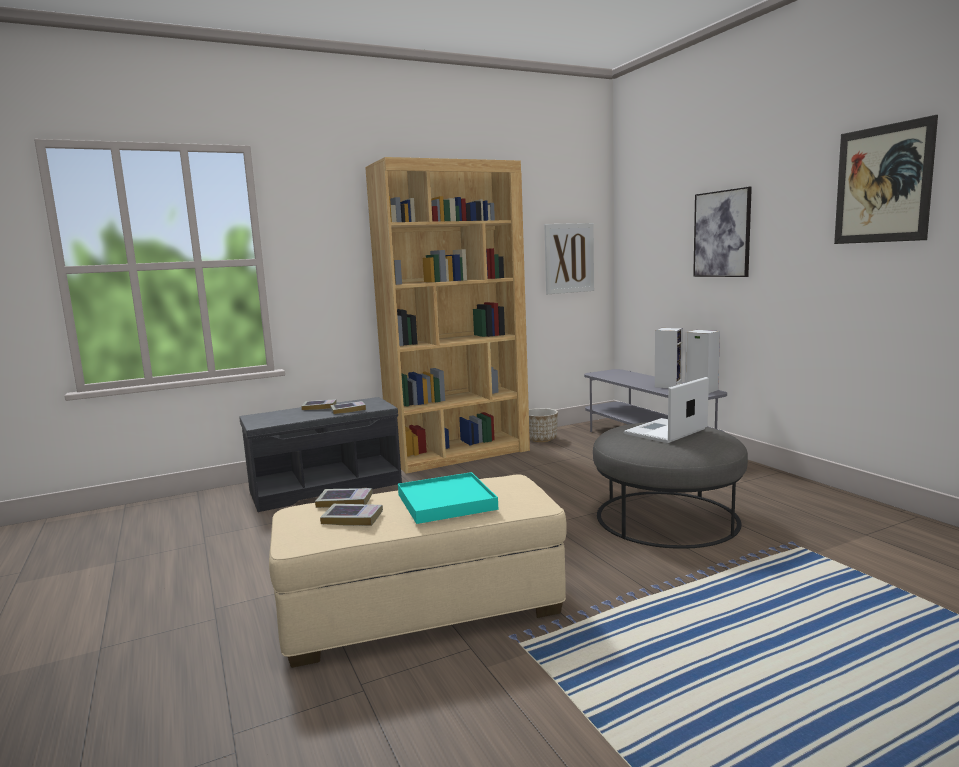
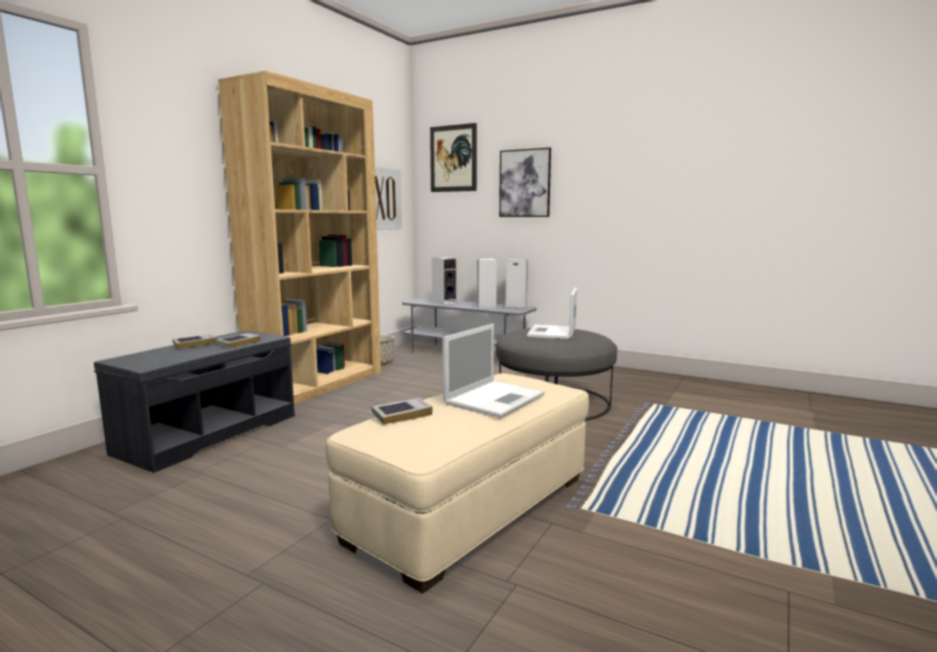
camera: 35 degrees left, 0 degrees up
book [320,504,383,526] -> none
turquoise tray [398,472,498,524] -> laptop [442,324,545,418]
picture [834,115,938,244] -> picture moved to [430,123,477,192]
none -> speaker [432,257,457,305]

